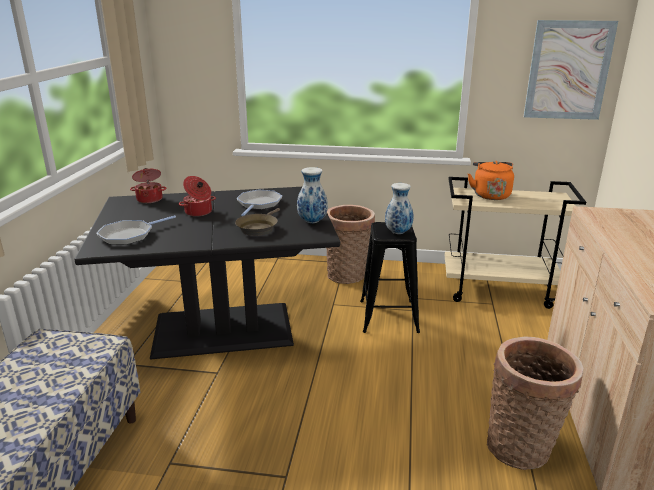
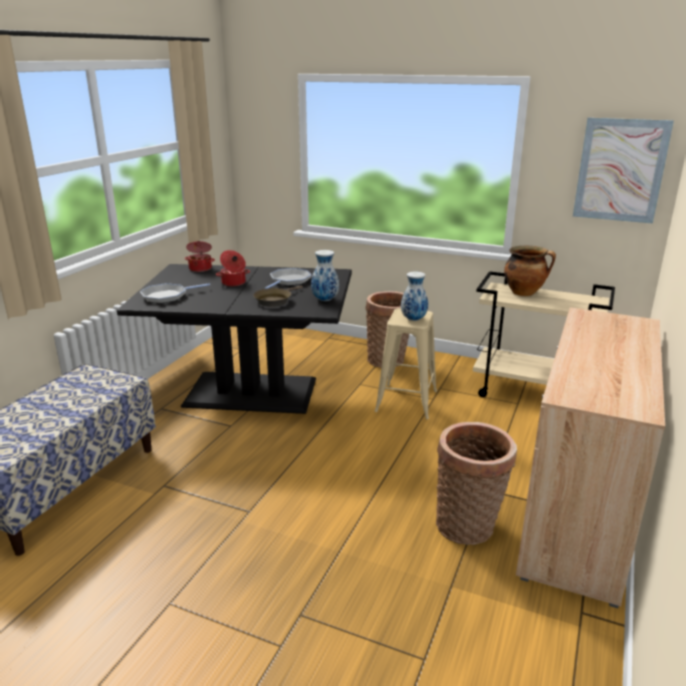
camera: 15 degrees right, 0 degrees up
black stool [360,222,420,333] -> beige stool [375,308,437,419]
orange kettle [468,161,514,200] -> cooking pot [504,246,556,296]

